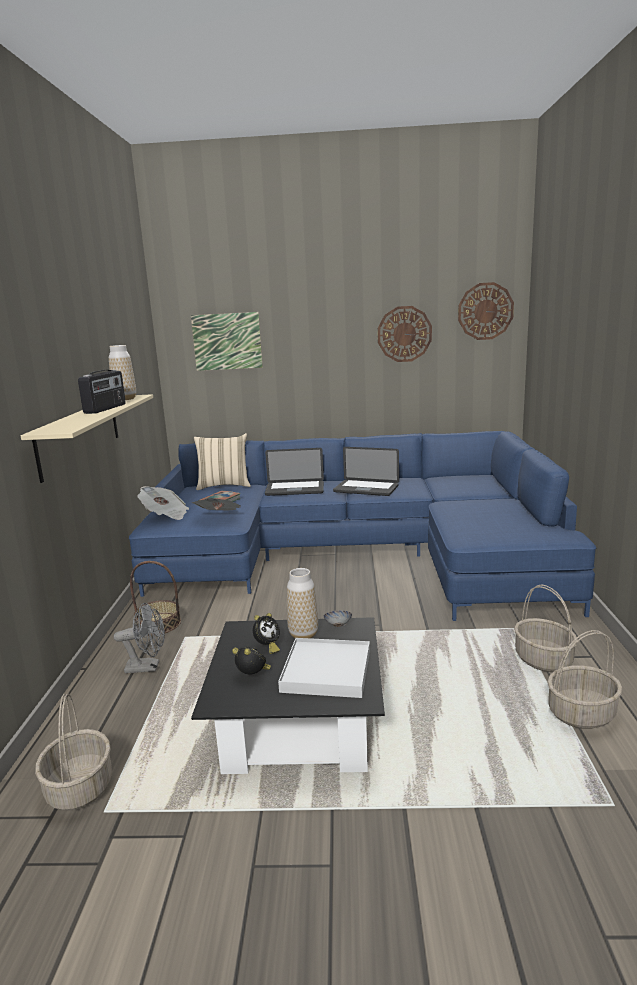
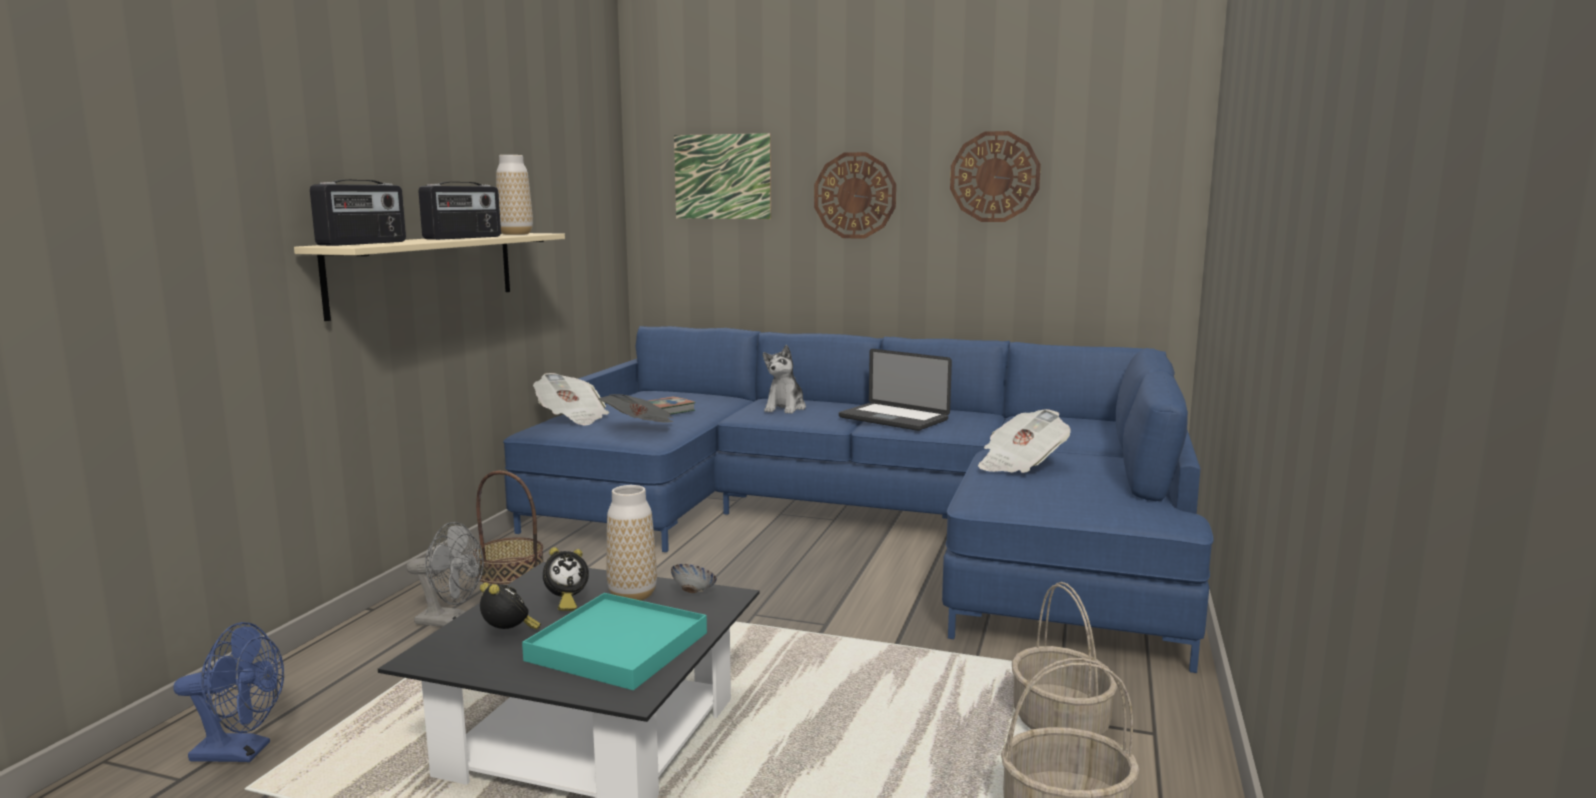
camera: 15 degrees right, 5 degrees down
basket [35,693,112,811] -> blue fan [173,622,284,762]
beige pillow [194,433,251,490] -> none
laptop [265,448,324,496] -> plush toy [763,345,806,414]
white tray [278,638,370,698] -> turquoise tray [522,593,707,690]
wall clock [458,282,514,340] -> wall clock moved to [814,152,896,239]
none -> radio [310,180,406,246]
none -> newspaper [978,409,1071,473]

